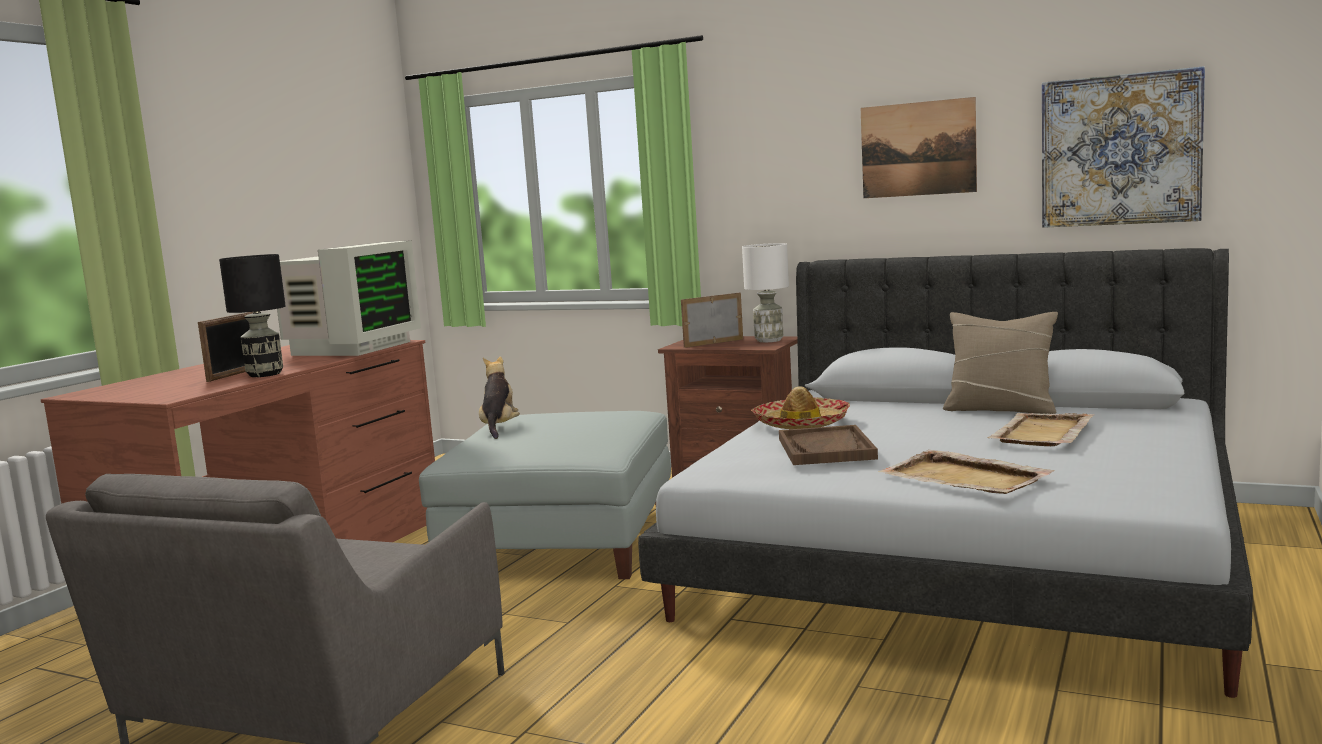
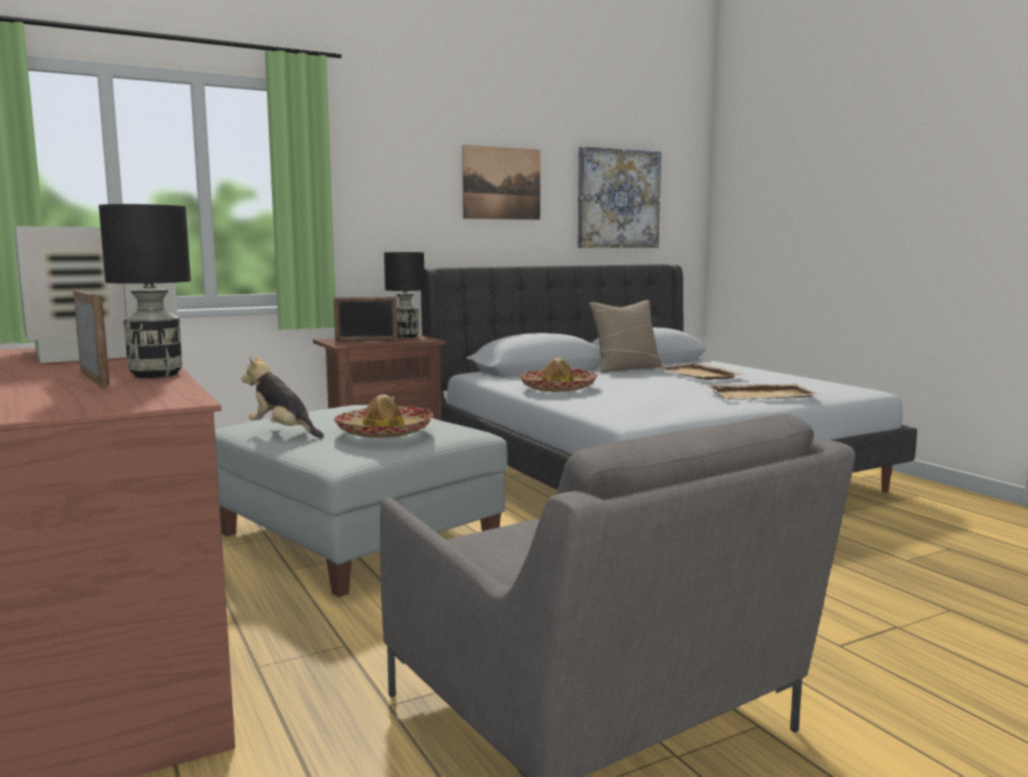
camera: 55 degrees left, 0 degrees up
picture frame [681,293,743,348] -> picture frame turned 105 degrees counterclockwise [334,297,398,342]
white table lamp [742,243,789,342] -> black table lamp [384,252,425,338]
brown tray [779,425,878,465] -> none
none -> hat [334,394,433,438]

